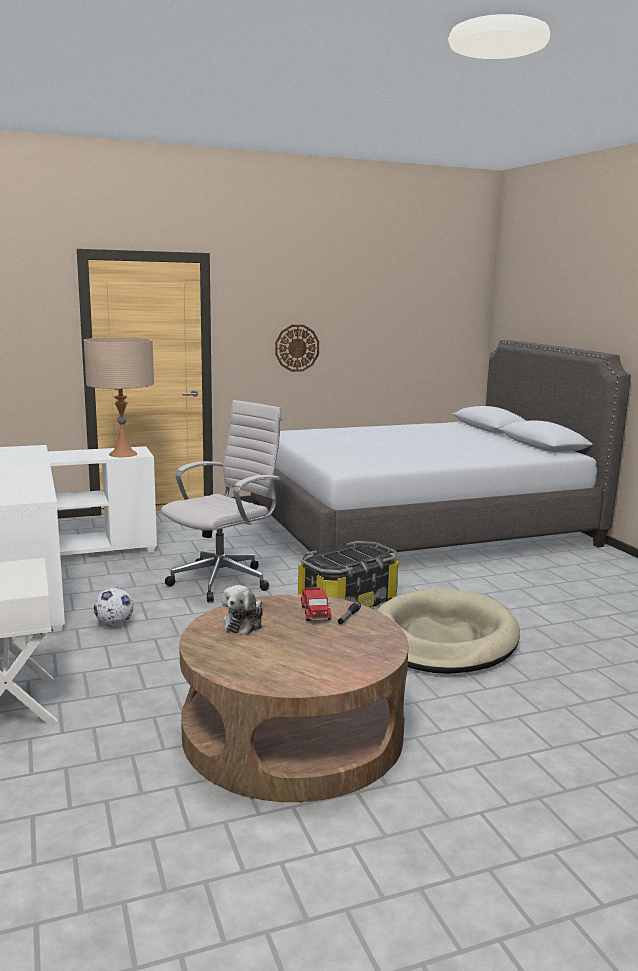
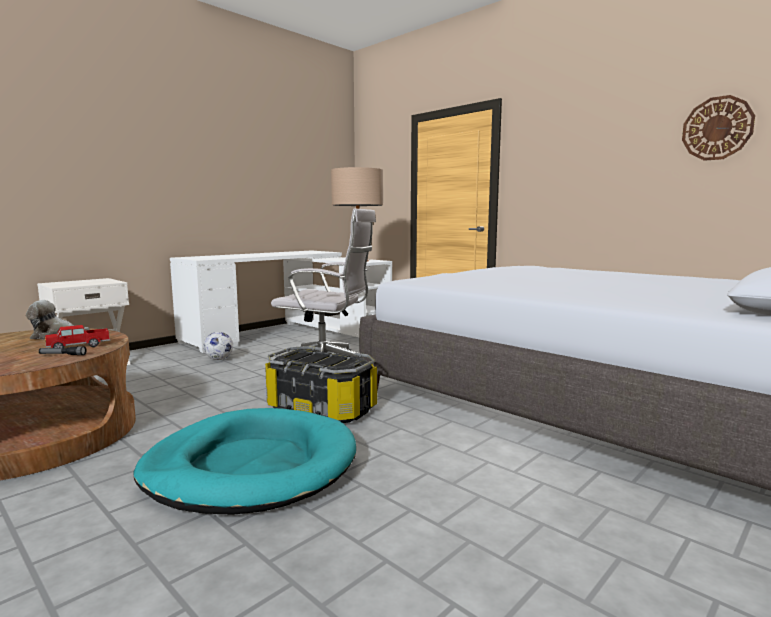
camera: 65 degrees right, 5 degrees down
wall clock [275,325,319,372] -> wall clock moved to [682,95,755,161]
beige dog bed [376,589,520,674] -> turquoise dog bed [133,408,356,515]

